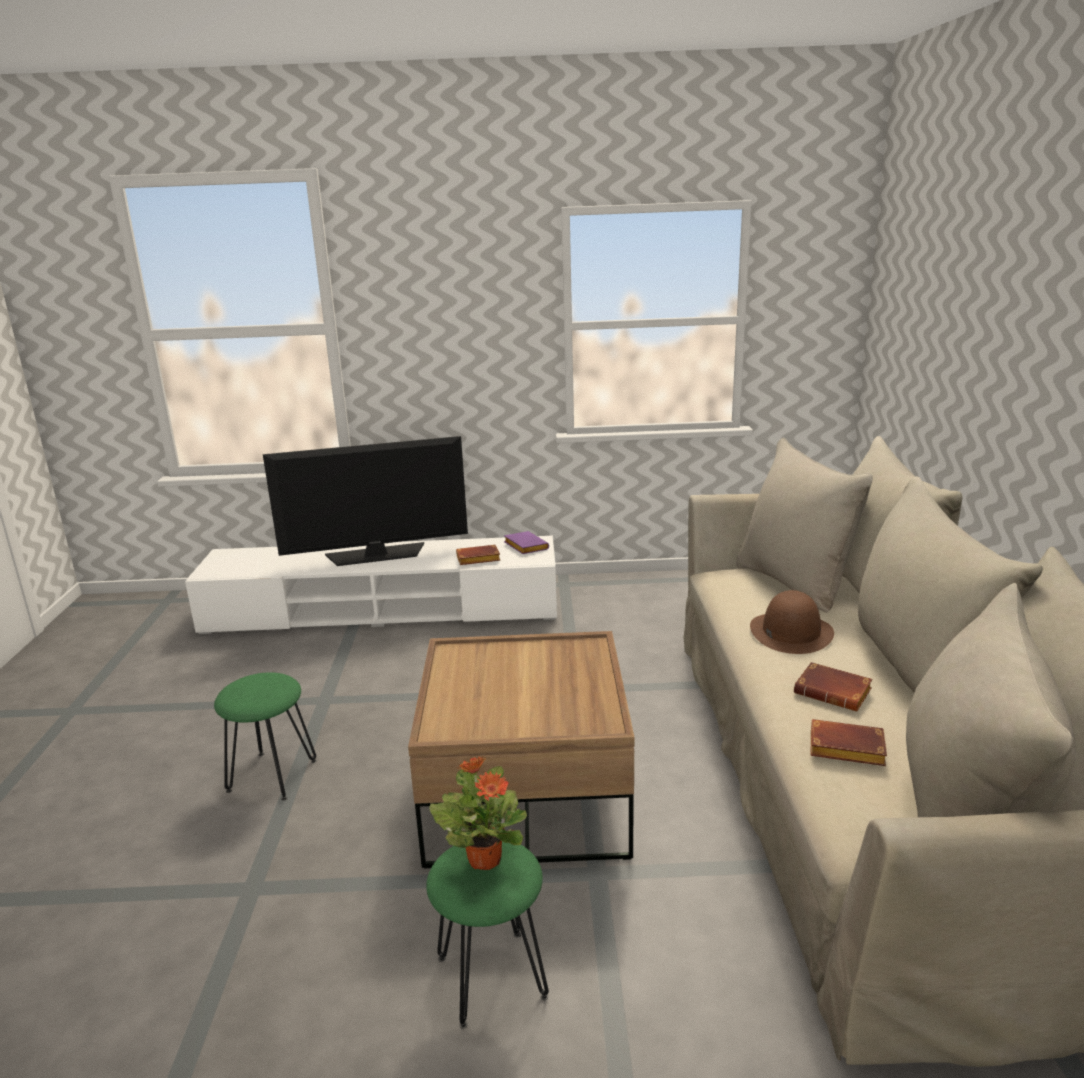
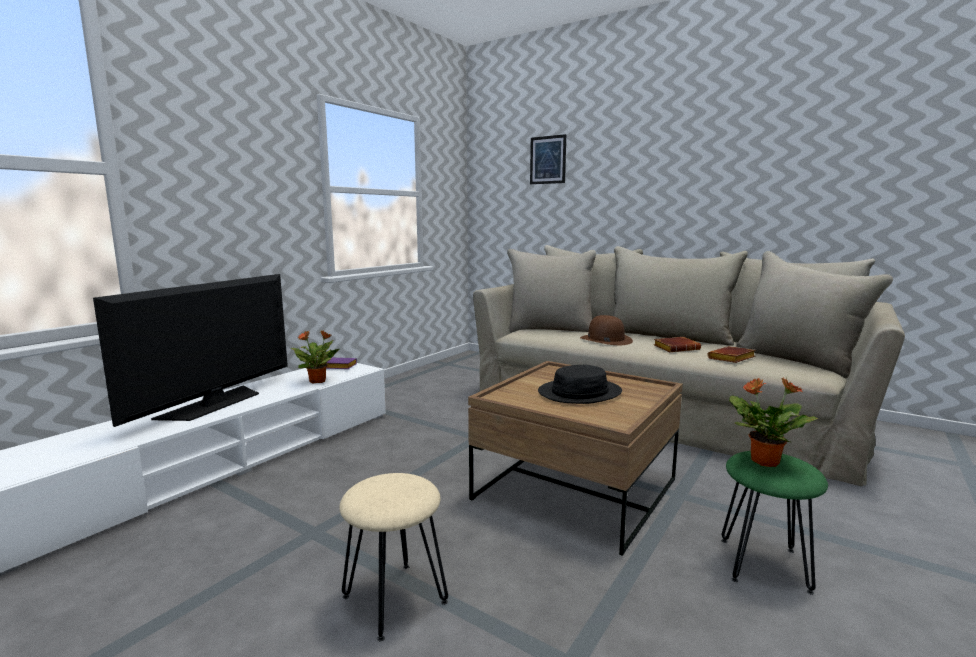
camera: 55 degrees left, 10 degrees down
green stool [214,672,317,801] -> beige stool [339,473,448,641]
brown book [456,545,500,565] -> potted plant [291,330,339,383]
none -> picture [530,134,566,184]
none -> black hat [538,365,622,404]

